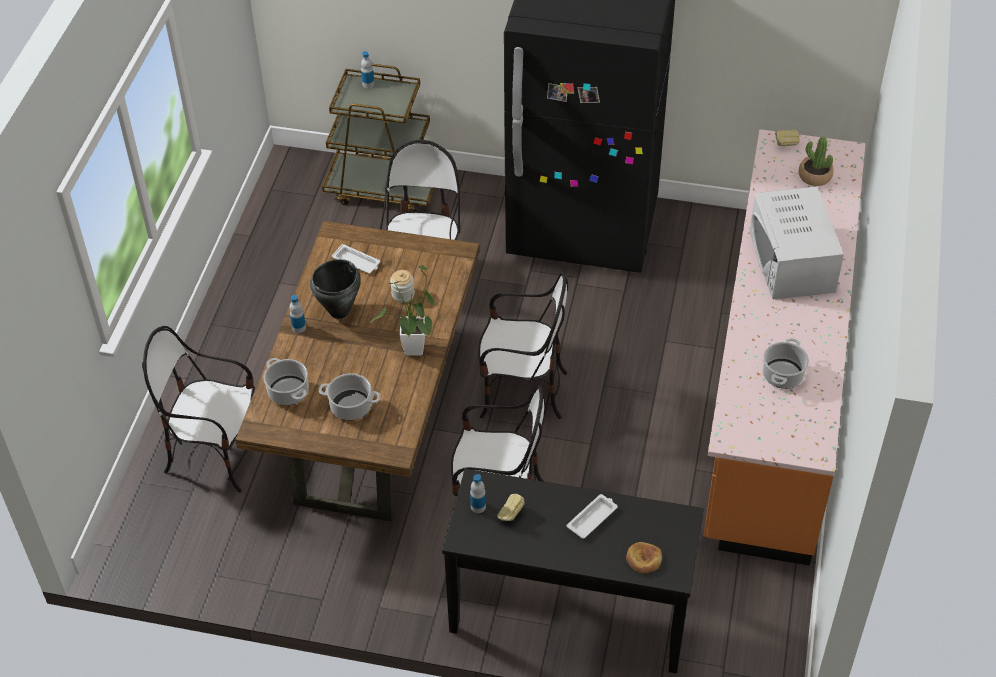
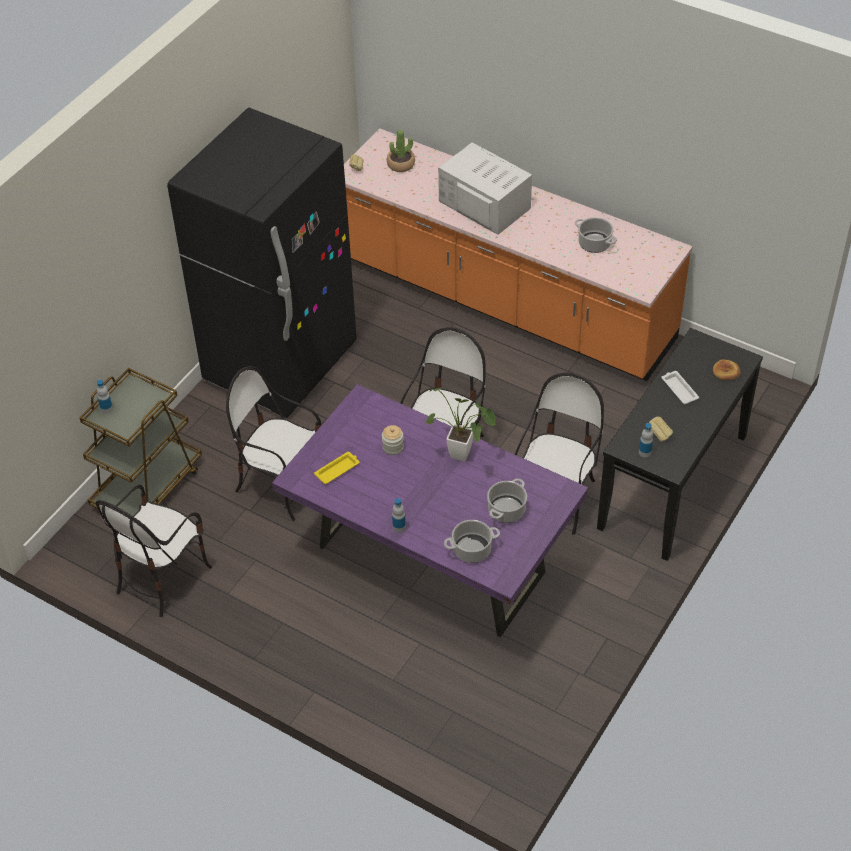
camera: 70 degrees left, 0 degrees up
chair [142,326,255,493] -> chair moved to [96,485,212,617]
brown dining table [235,221,479,522] -> purple dining table [272,384,588,637]
black cooking pot [310,259,361,319] -> none
white tray [332,244,380,273] -> yellow tray [314,452,359,484]
white microwave [749,187,844,299] -> white microwave turned 150 degrees counterclockwise [438,142,532,235]

